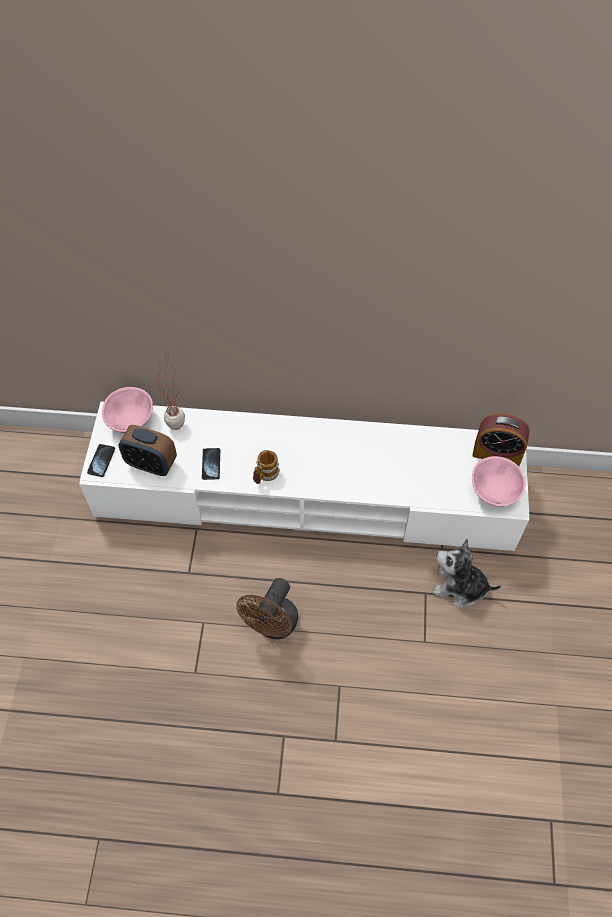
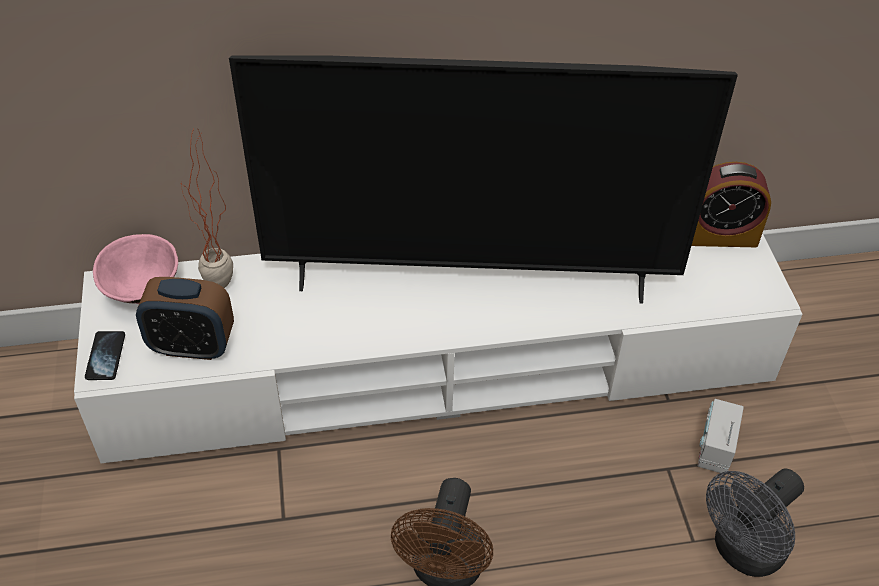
camera: 15 degrees left, 10 degrees down
phone [202,448,220,480] -> none
mug [253,450,280,484] -> none
plush toy [432,539,501,607] -> radio [698,399,744,475]
pink bowl [472,456,526,506] -> none
none -> television [229,55,738,303]
none -> grey fan [706,469,804,577]

